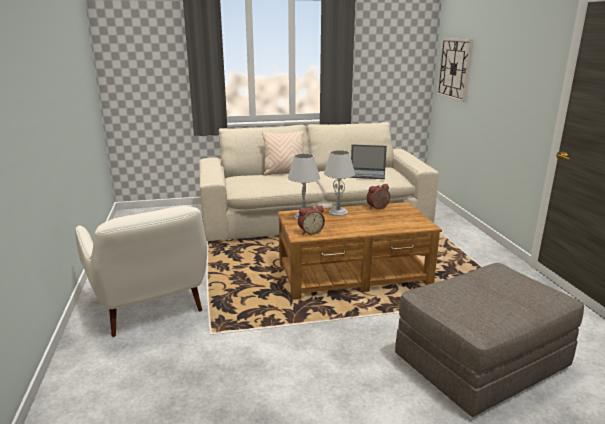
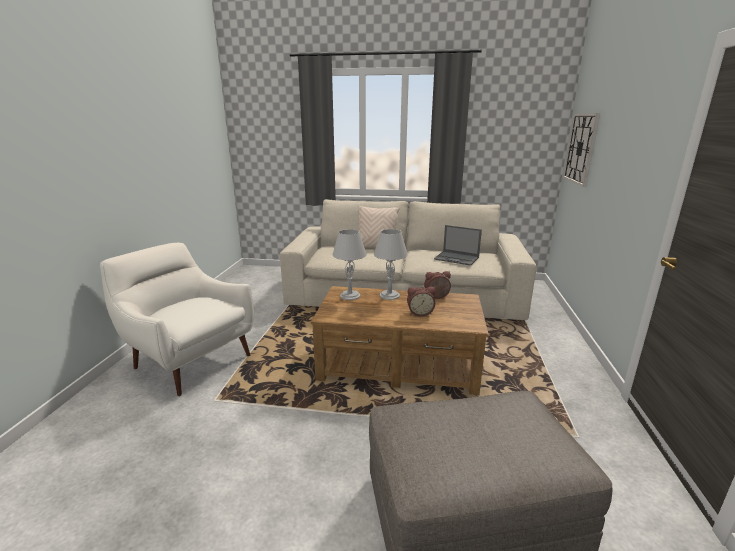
camera: 20 degrees right, 0 degrees up
white armchair [76,207,207,337] -> white armchair turned 135 degrees clockwise [100,243,254,396]
alarm clock [298,205,325,235] -> alarm clock moved to [407,287,436,316]

